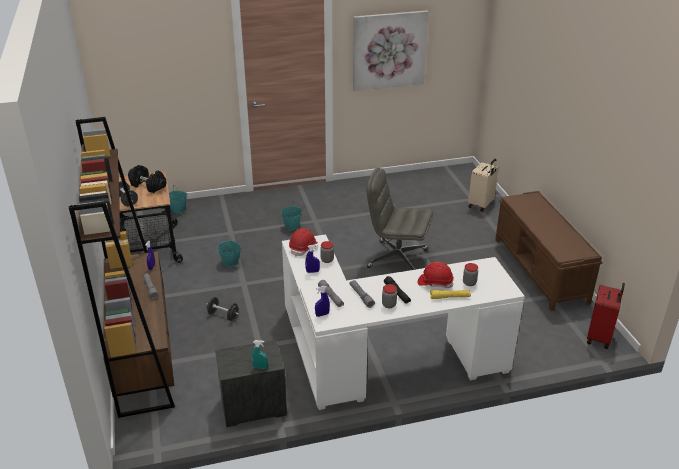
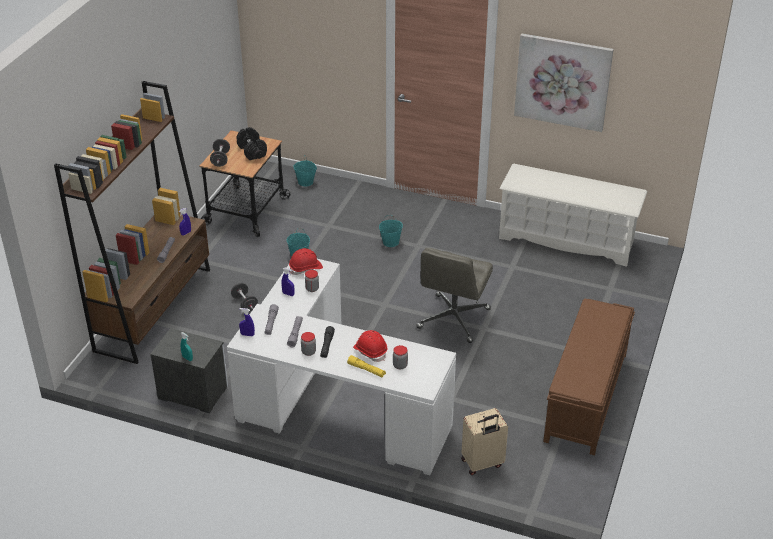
camera: 35 degrees right, 5 degrees up
grey office chair [366,168,433,270] -> grey office chair turned 120 degrees counterclockwise [416,248,493,343]
beige suitcase [468,159,499,212] -> beige suitcase moved to [461,408,508,475]
red suitcase [587,283,625,349] -> none
none -> white shoe rack [499,164,647,267]

